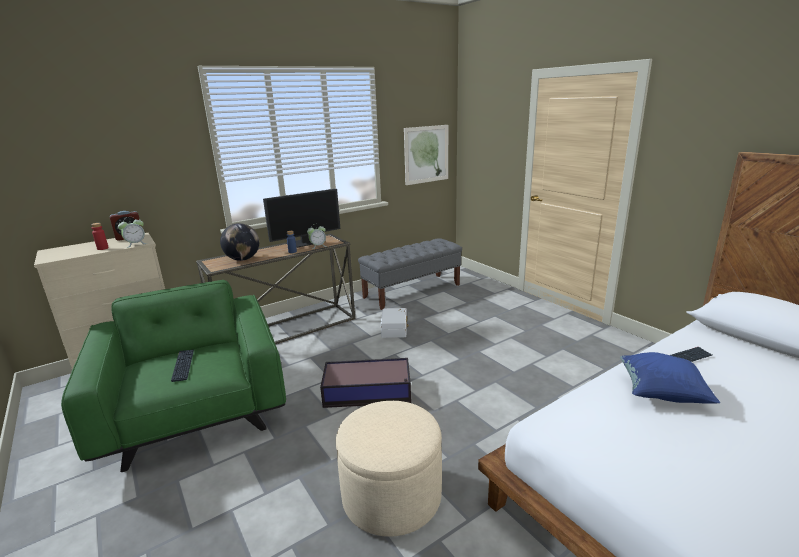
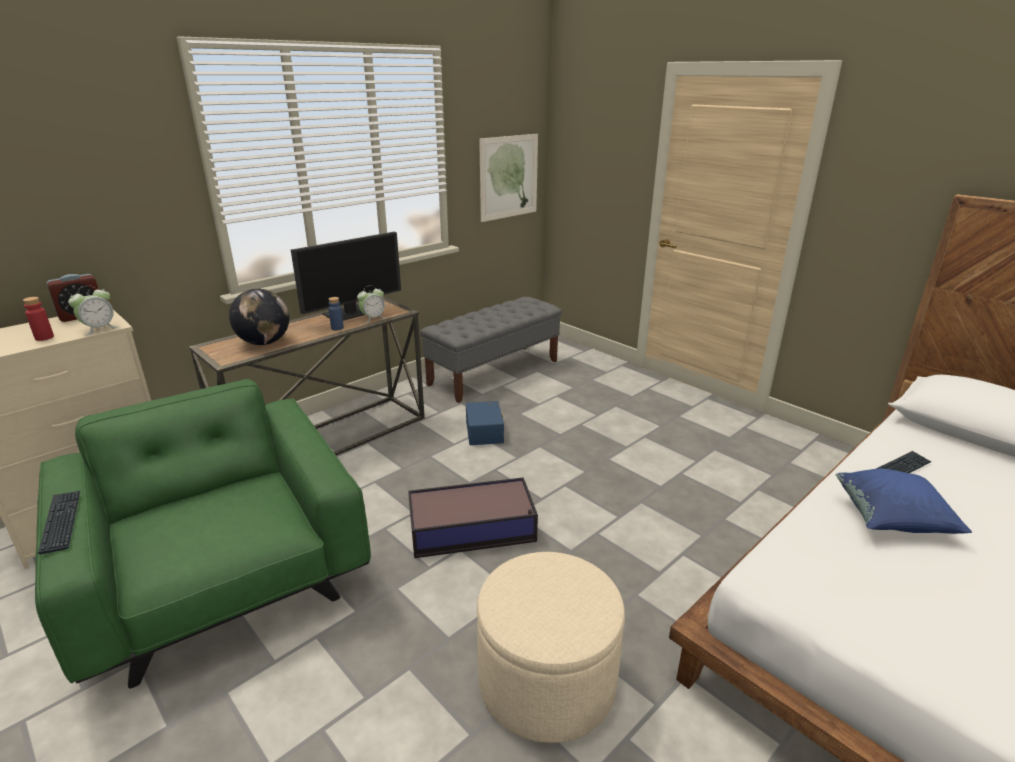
camera: 10 degrees left, 5 degrees up
keyboard [171,350,194,382] -> keyboard moved to [38,490,81,554]
white storage box [381,308,409,338] -> blue storage box [466,401,504,445]

